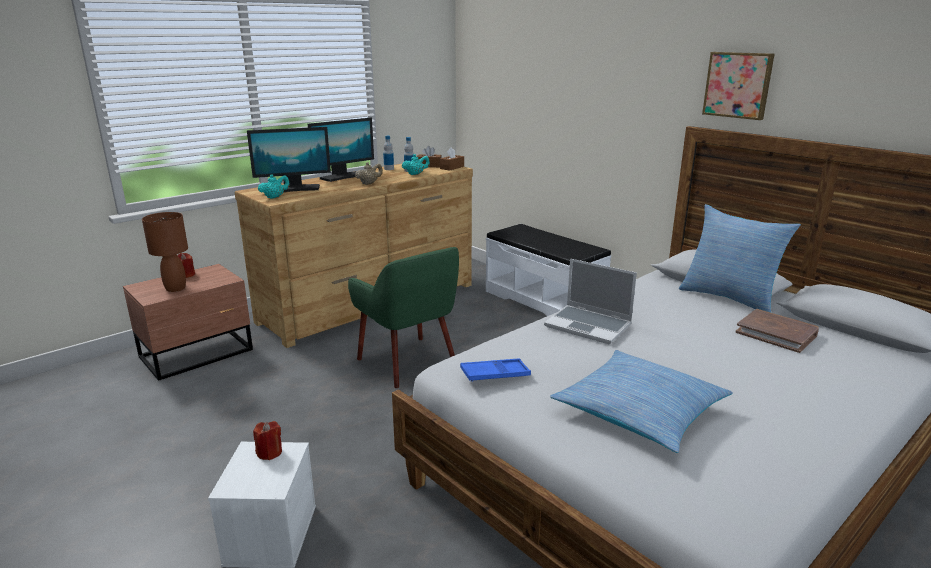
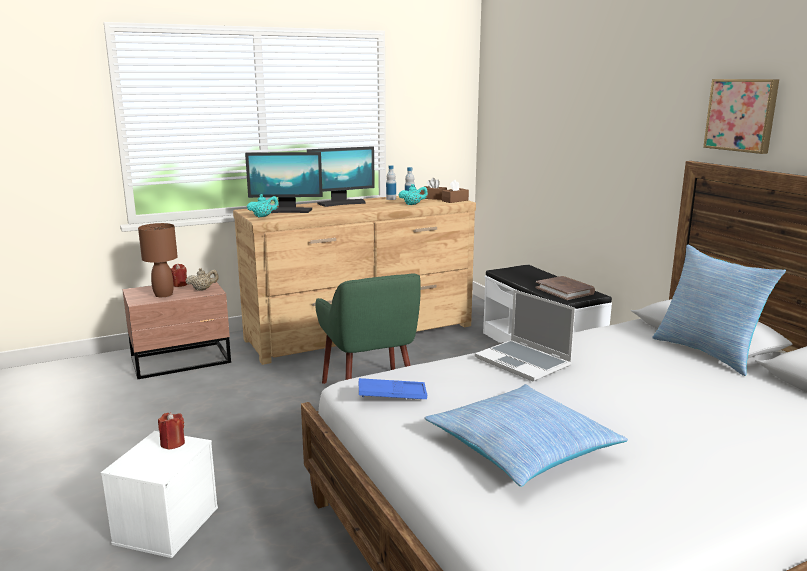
camera: 15 degrees right, 5 degrees down
beige teapot [355,162,383,185] -> beige teapot moved to [185,268,219,291]
brown book [735,309,819,353] -> brown book moved to [536,276,595,300]

